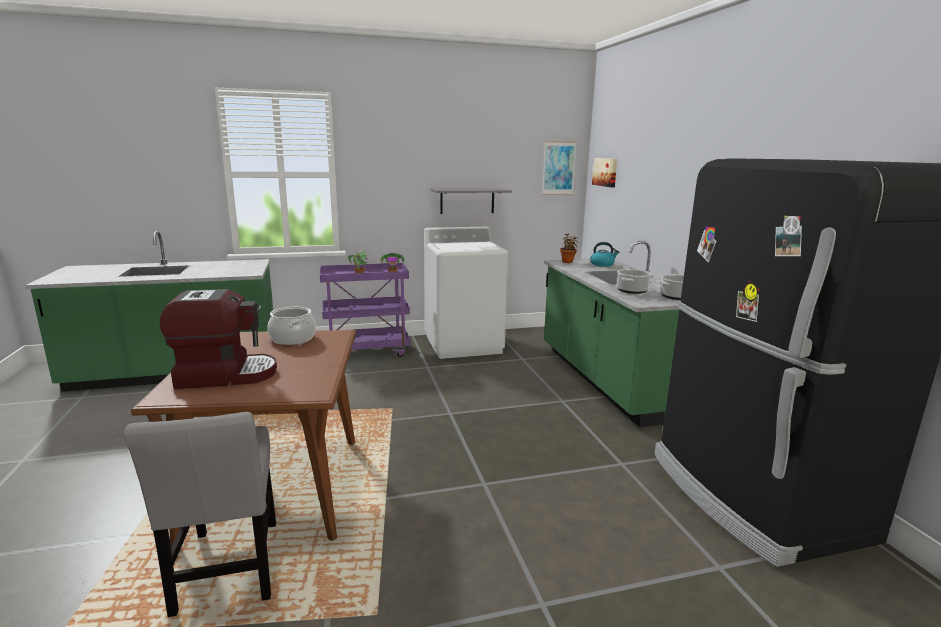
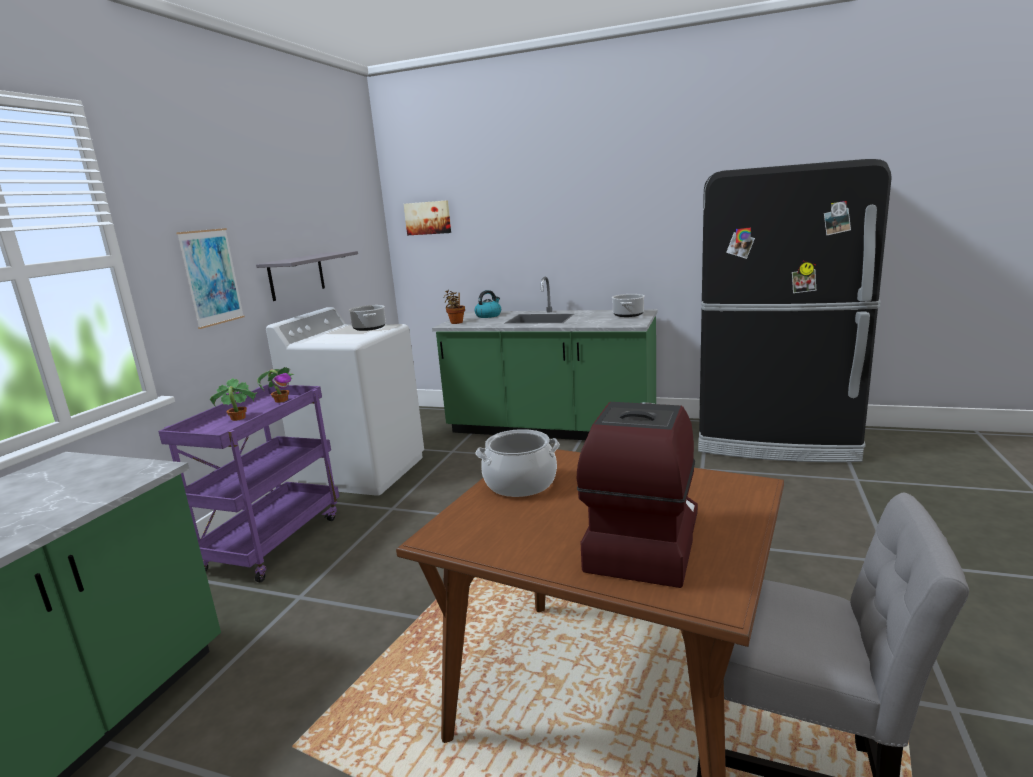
camera: 55 degrees left, 0 degrees up
picture [542,141,577,195] -> picture moved to [176,228,245,329]
cooking pot [617,269,651,294] -> cooking pot moved to [349,305,386,331]

